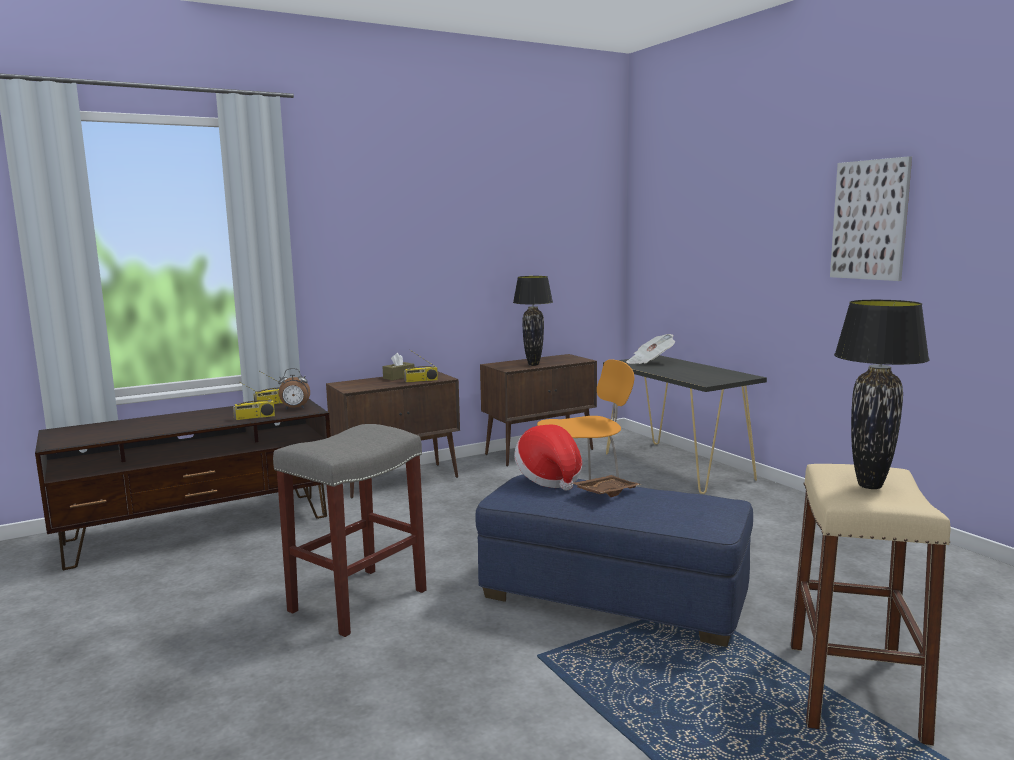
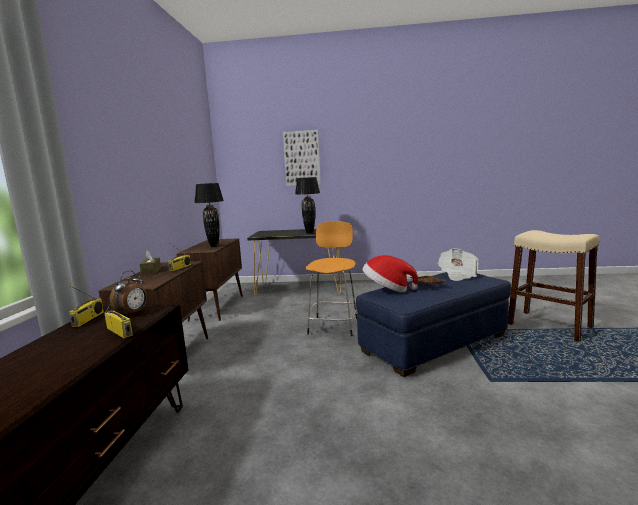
camera: 55 degrees left, 0 degrees up
radio [233,382,275,420] -> radio turned 60 degrees counterclockwise [104,295,133,338]
grey stool [273,424,427,637] -> none
newspaper [626,334,675,364] -> newspaper moved to [438,248,478,281]
picture [830,156,912,281] -> picture moved to [283,130,321,186]
black table lamp [834,300,930,489] -> black table lamp moved to [295,177,320,234]

